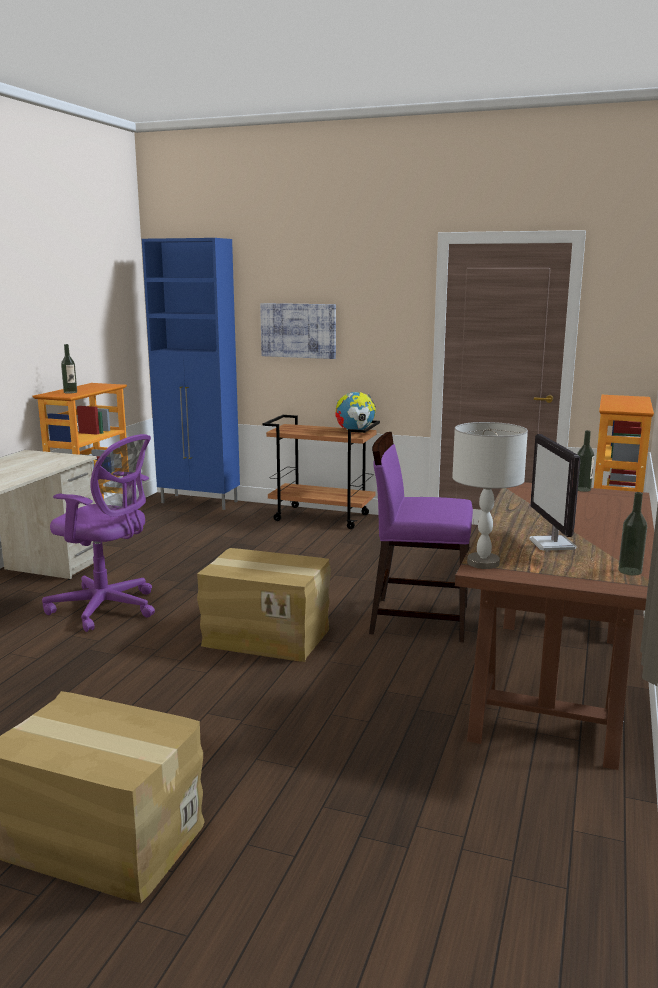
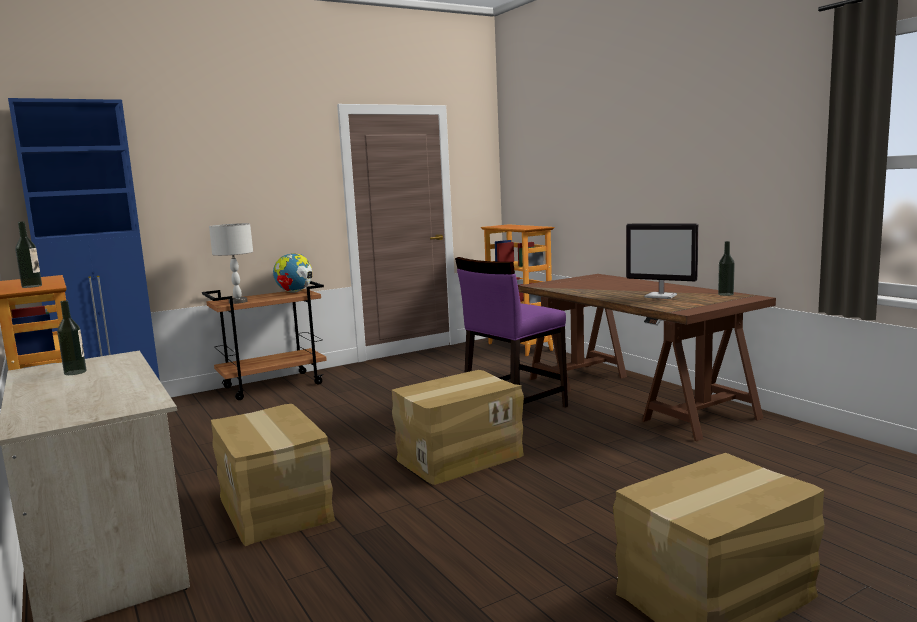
camera: 50 degrees left, 5 degrees down
purple office chair [42,434,155,632] -> cardboard box [211,404,335,546]
picture [260,303,336,359] -> none
grey table lamp [452,422,528,569] -> grey table lamp moved to [209,223,253,304]
bottle [577,430,594,492] -> bottle moved to [57,300,87,375]

